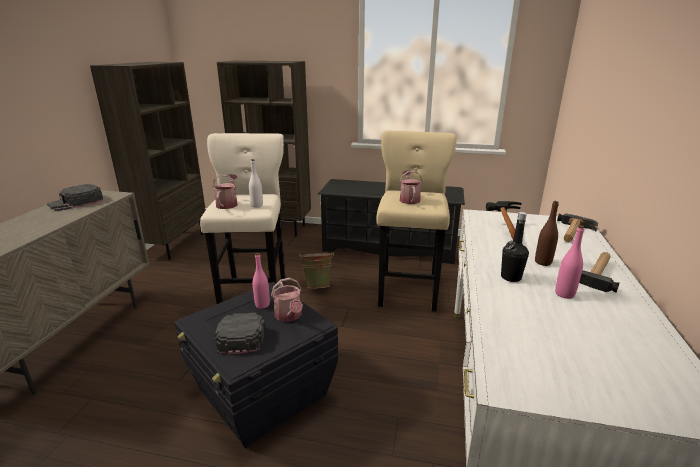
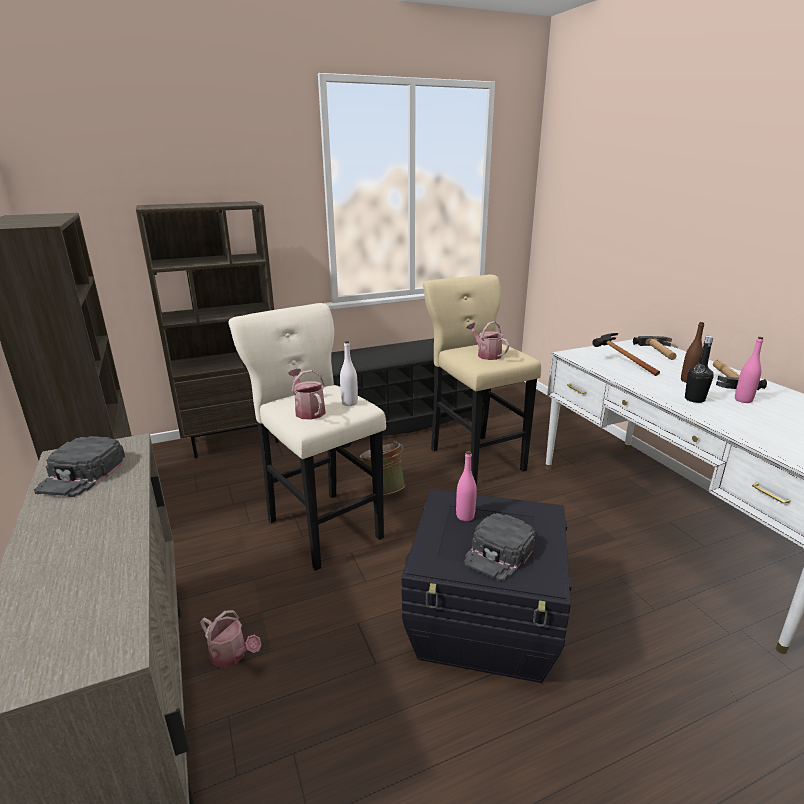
camera: 35 degrees left, 0 degrees up
black cap [215,312,264,354] -> black cap turned 105 degrees counterclockwise [464,513,536,582]
watering can [271,278,303,322] -> watering can moved to [200,610,261,668]

